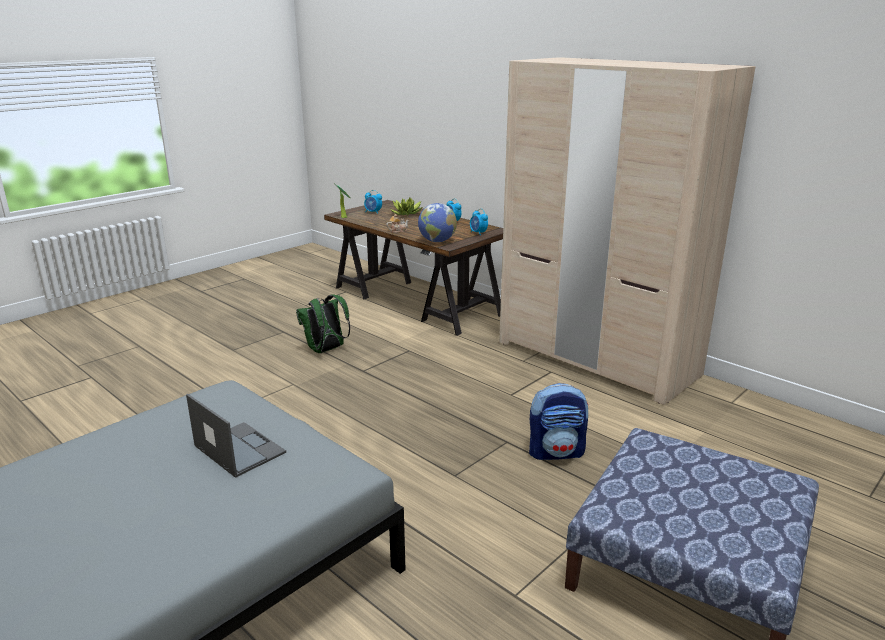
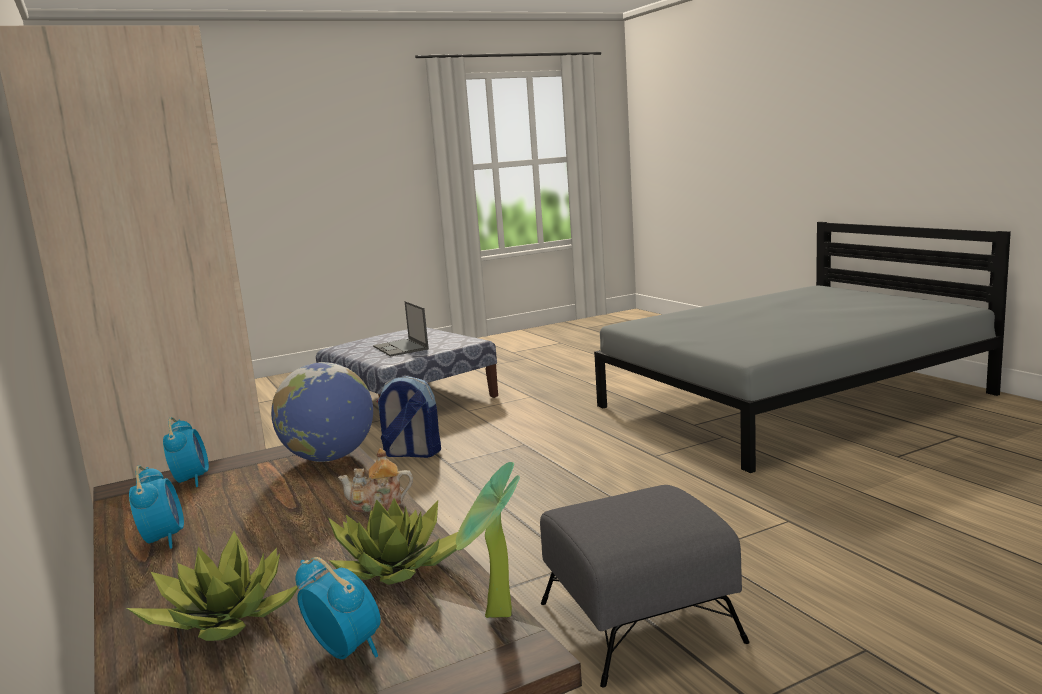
camera: 160 degrees left, 10 degrees down
laptop [186,394,286,478] -> laptop moved to [373,301,429,357]
green backpack [296,295,350,353] -> grey ottoman [540,485,750,687]
none -> potted plant [328,499,458,585]

